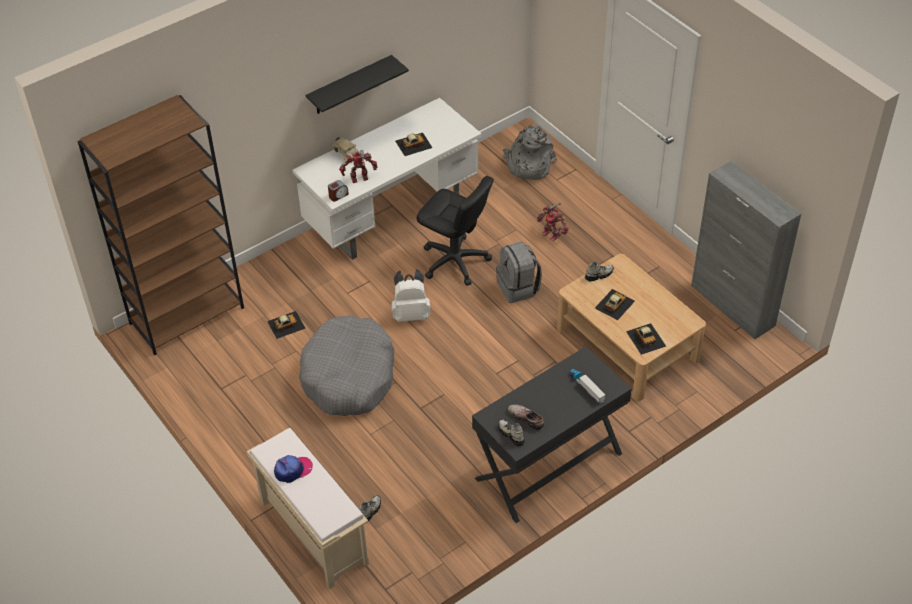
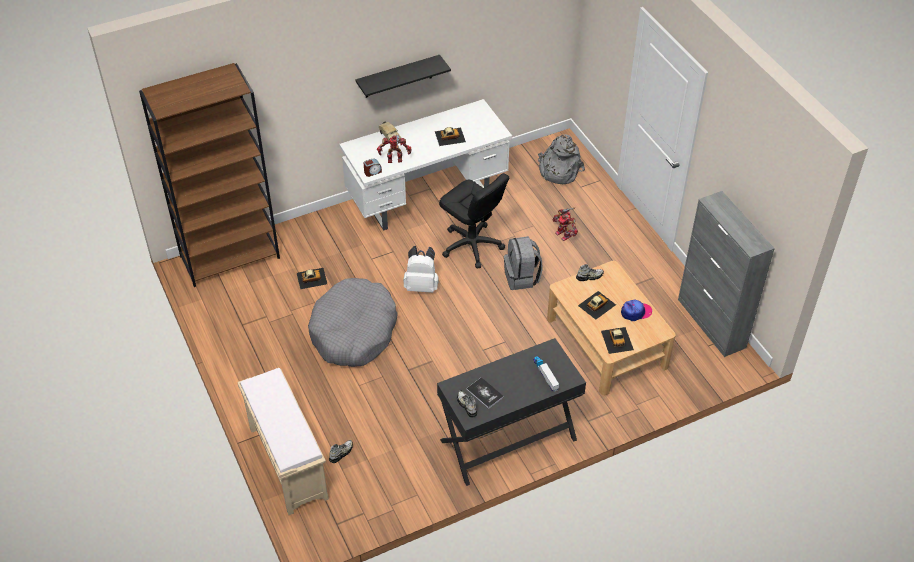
camera: 10 degrees right, 0 degrees up
cap [274,455,313,483] -> cap moved to [621,299,652,321]
shoe [508,404,544,431] -> book [466,377,504,409]

